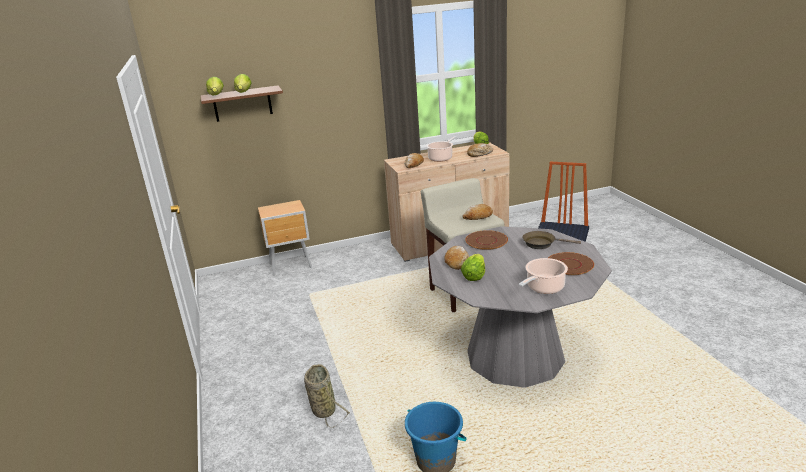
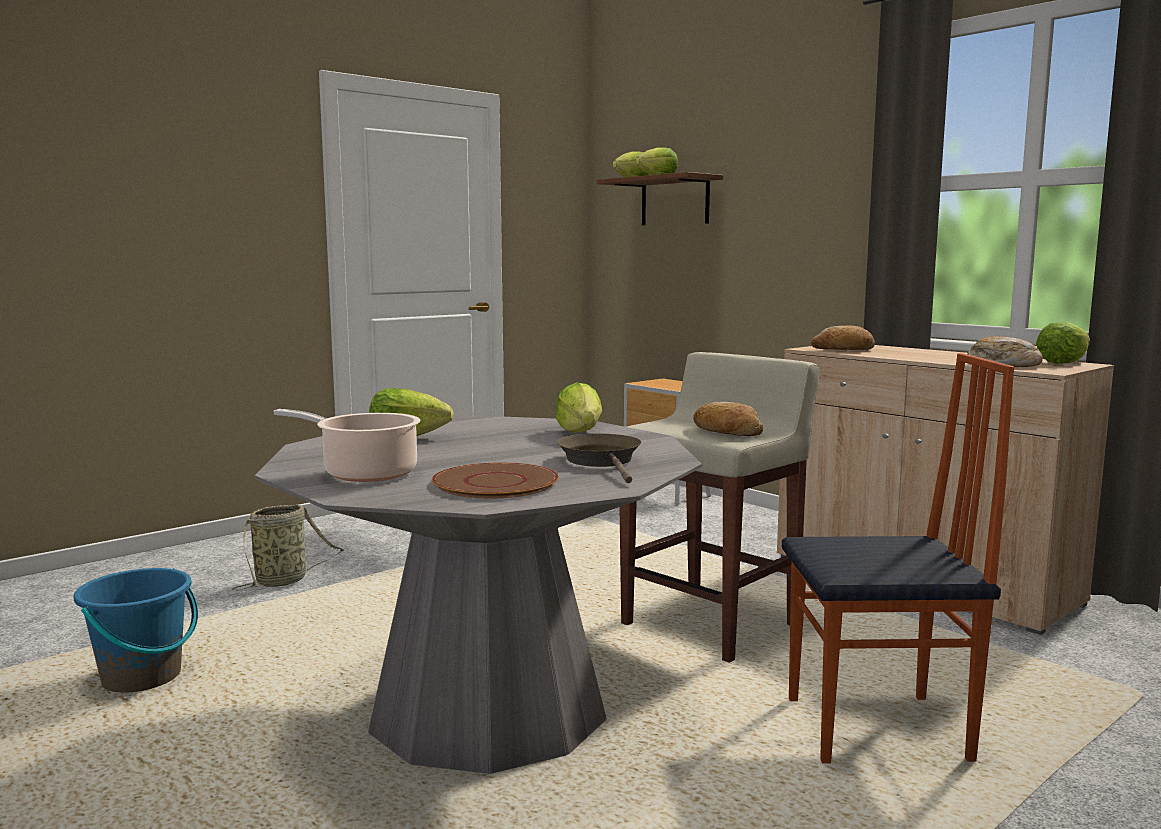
camera: 65 degrees right, 15 degrees down
cooking pot [426,136,457,162] -> none
bread [444,246,469,270] -> none
brown plate [465,230,508,250] -> lettuce [555,382,602,433]

